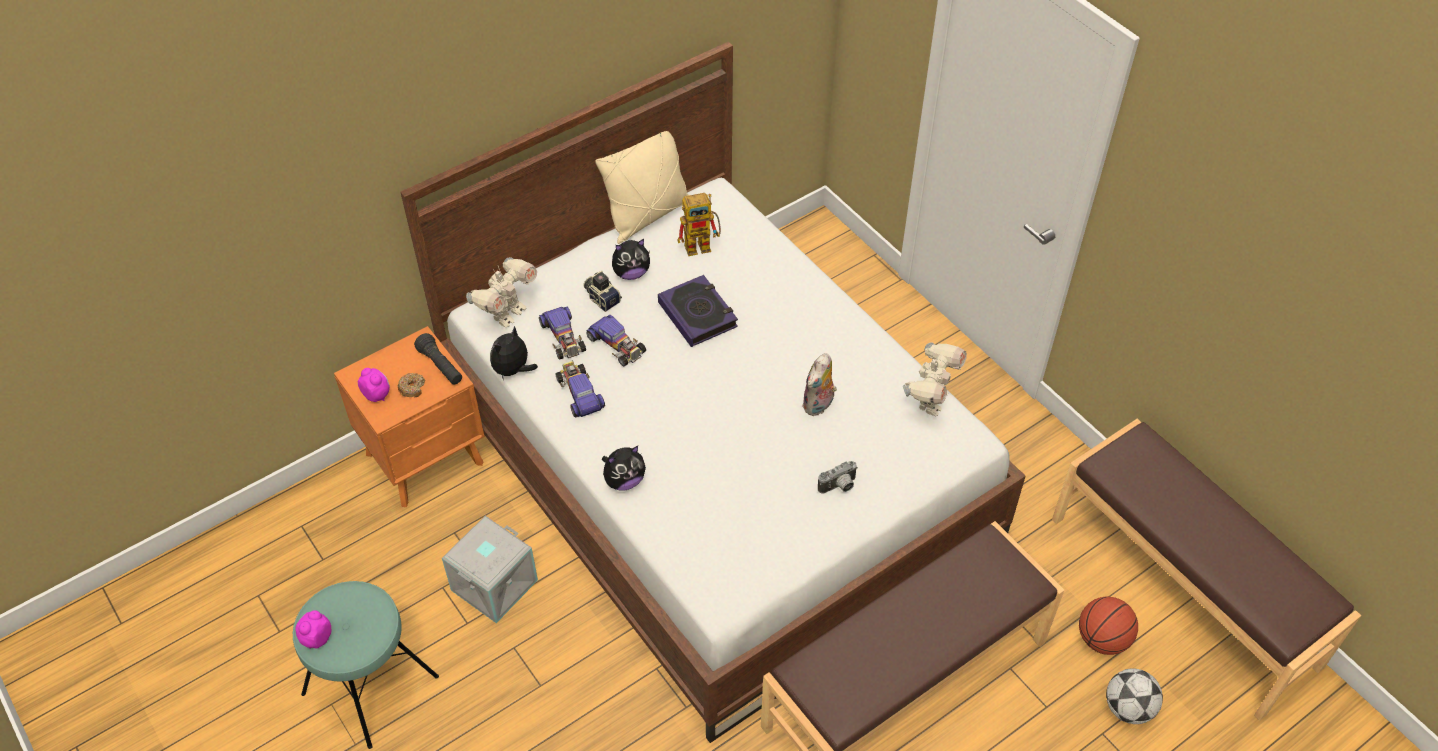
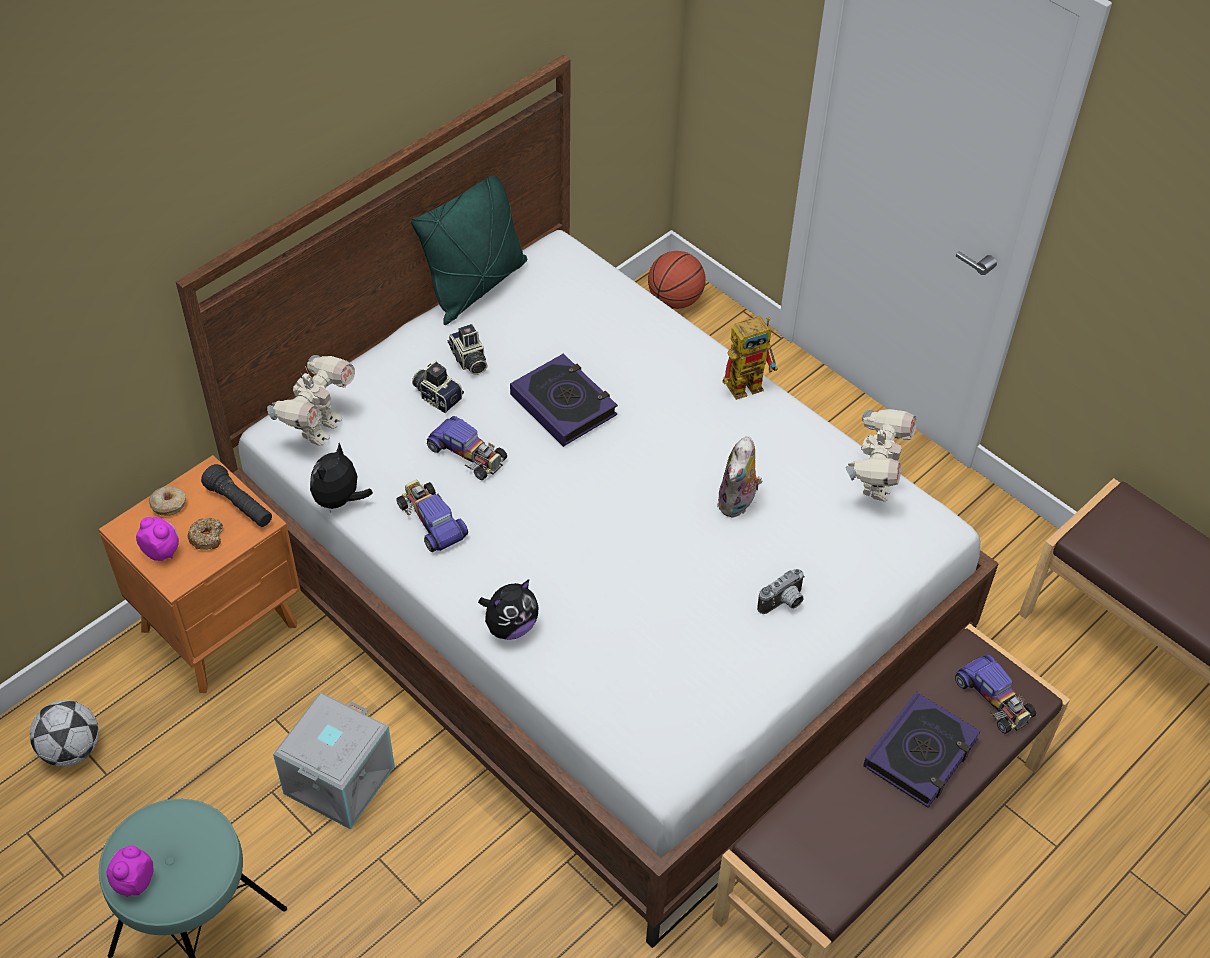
camera: 10 degrees left, 0 degrees up
toy car [539,307,586,360] -> toy car moved to [955,655,1036,734]
beige pillow [595,131,689,244] -> green pillow [411,175,527,325]
plush toy [612,239,650,280] -> camera [448,324,488,375]
toy robot [677,193,721,256] -> toy robot moved to [722,316,778,400]
basketball [1079,597,1138,655] -> basketball moved to [648,251,705,309]
football [1106,668,1163,724] -> football moved to [30,700,99,767]
none -> donut [149,486,186,516]
none -> book [863,692,981,808]

